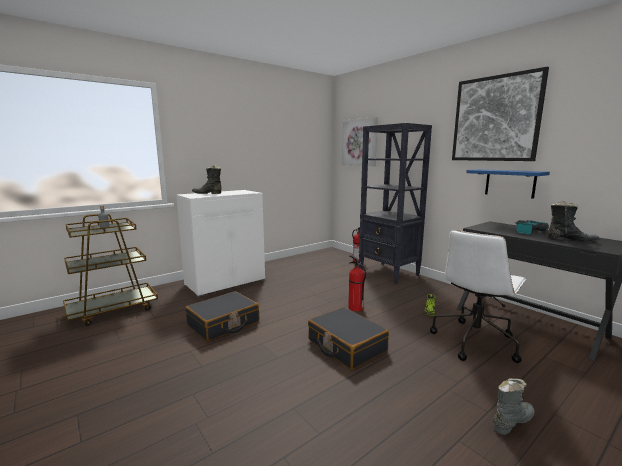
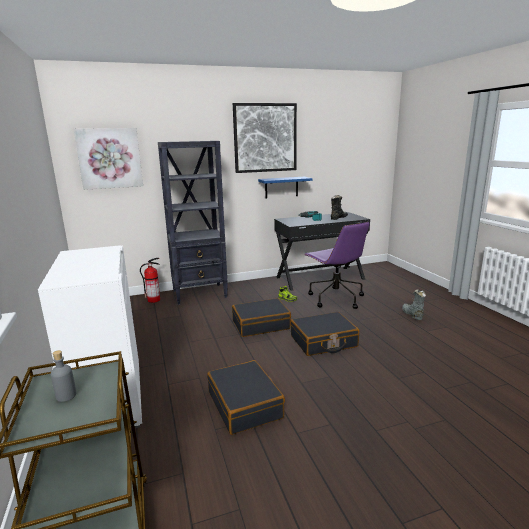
camera: 70 degrees left, 5 degrees up
black boot [192,165,222,194] -> none
fire extinguisher [348,255,366,311] -> black suitcase [232,298,291,337]
white office chair [430,230,526,363] -> purple office chair [304,222,370,309]

